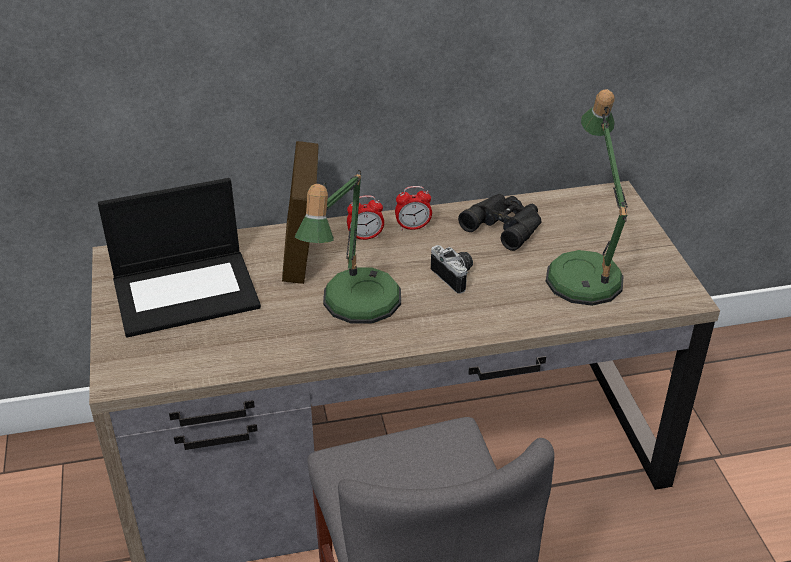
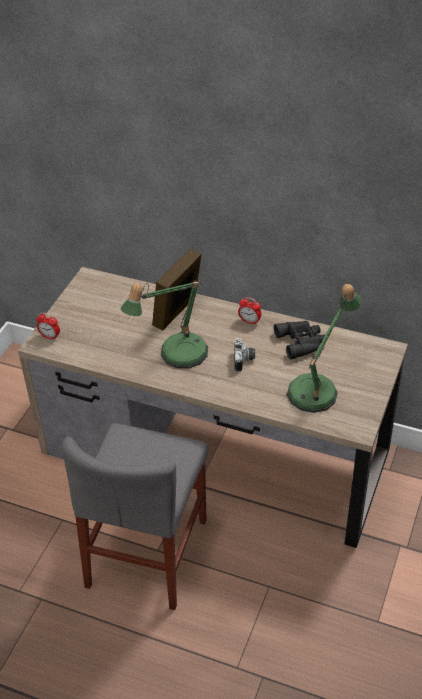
camera: 35 degrees right, 5 degrees up
laptop [98,178,261,337] -> none
alarm clock [347,195,384,240] -> alarm clock moved to [36,313,60,340]

